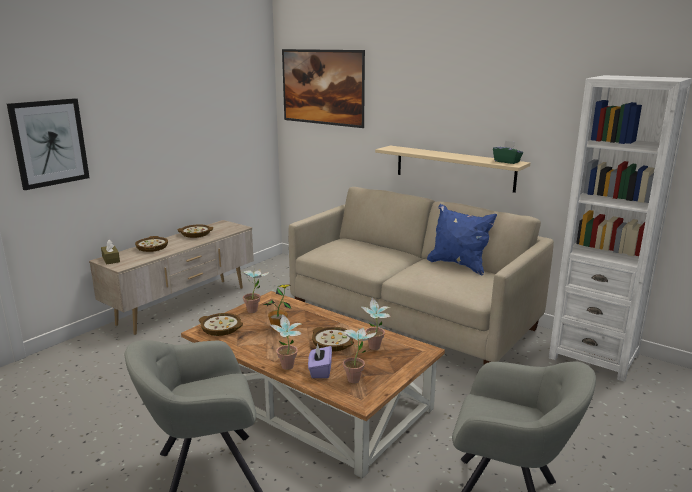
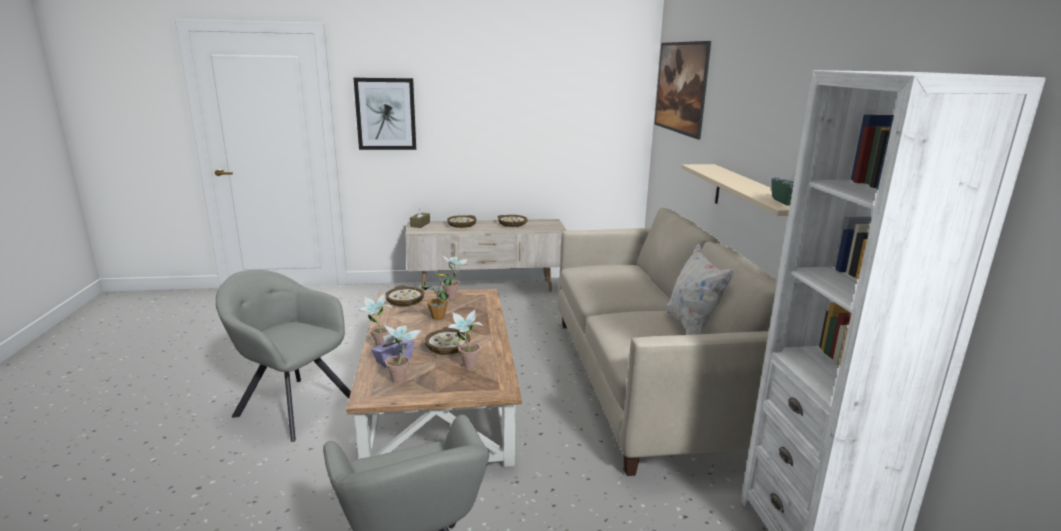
camera: 45 degrees right, 0 degrees up
blue pillow [427,204,497,275] -> white pillow [666,243,734,335]

